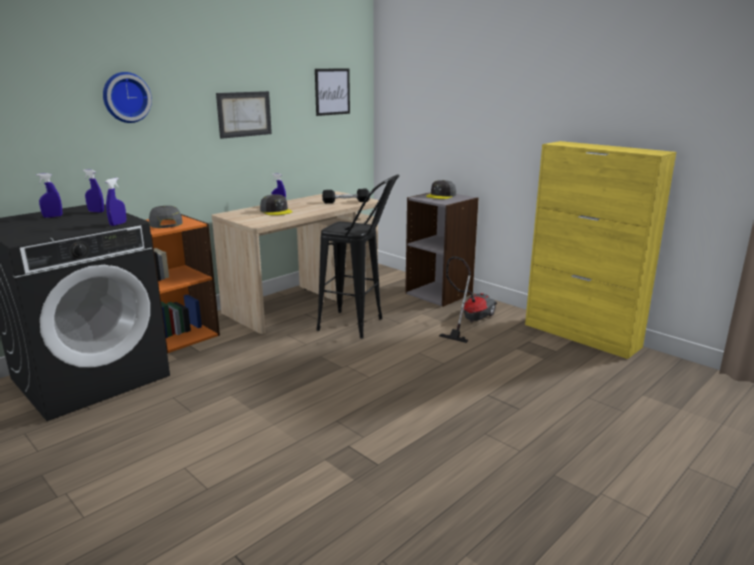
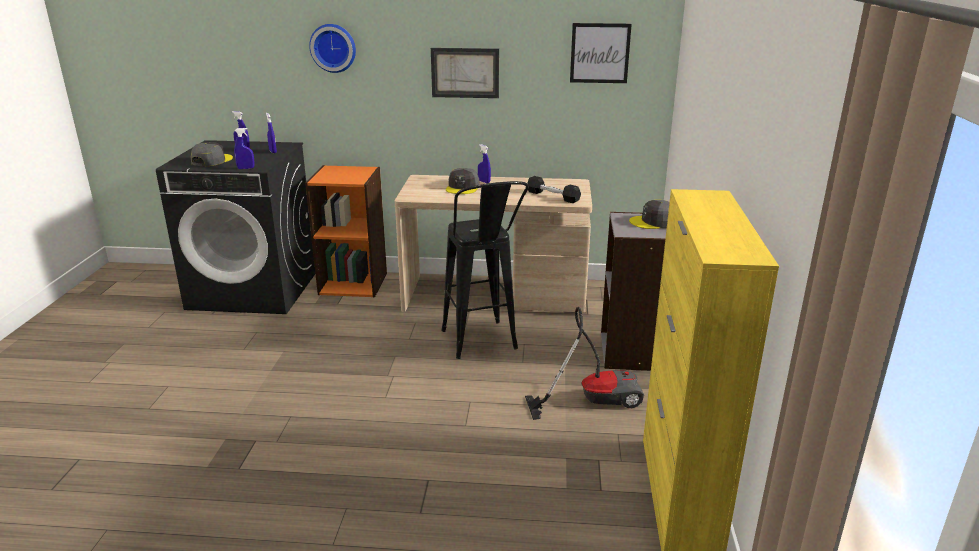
camera: 50 degrees right, 5 degrees up
grey cap [149,206,183,228] -> grey cap moved to [191,142,233,166]

